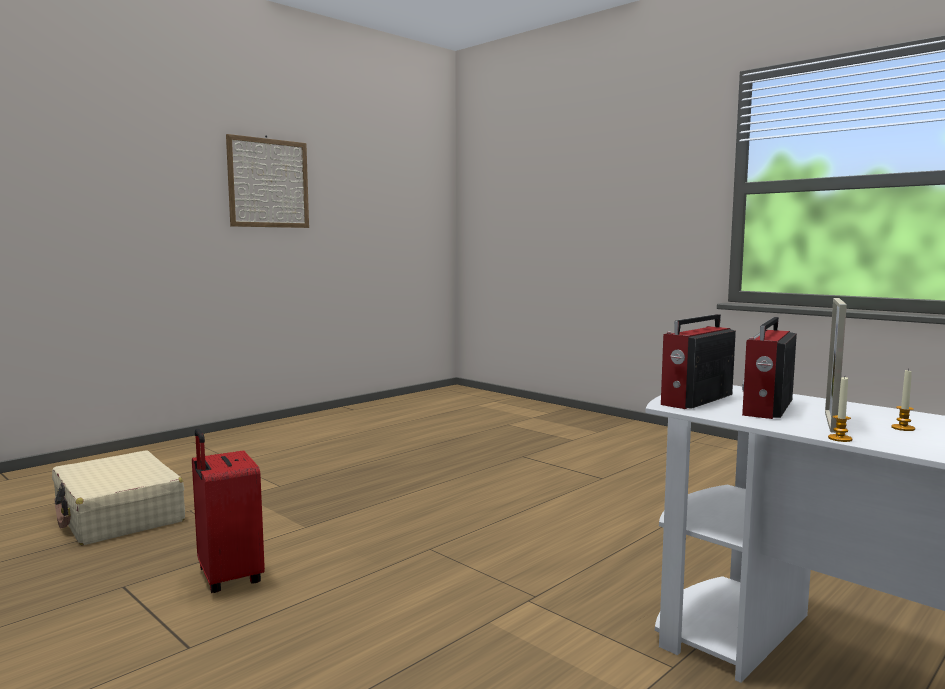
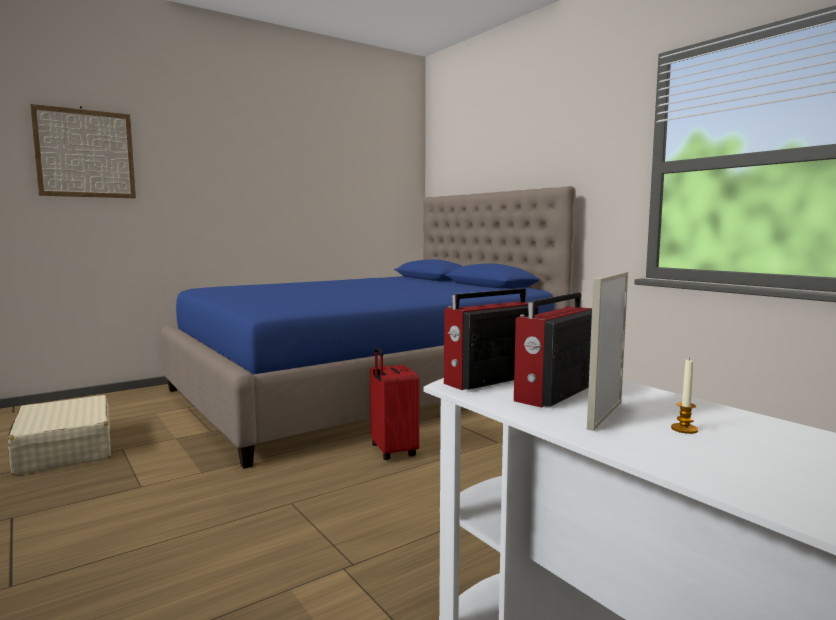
camera: 10 degrees right, 0 degrees up
red suitcase [192,429,265,593] -> red suitcase moved to [370,347,419,460]
picture [226,134,309,228] -> picture moved to [30,104,136,198]
candle [828,377,852,442] -> none
none -> blue bed [161,186,576,469]

